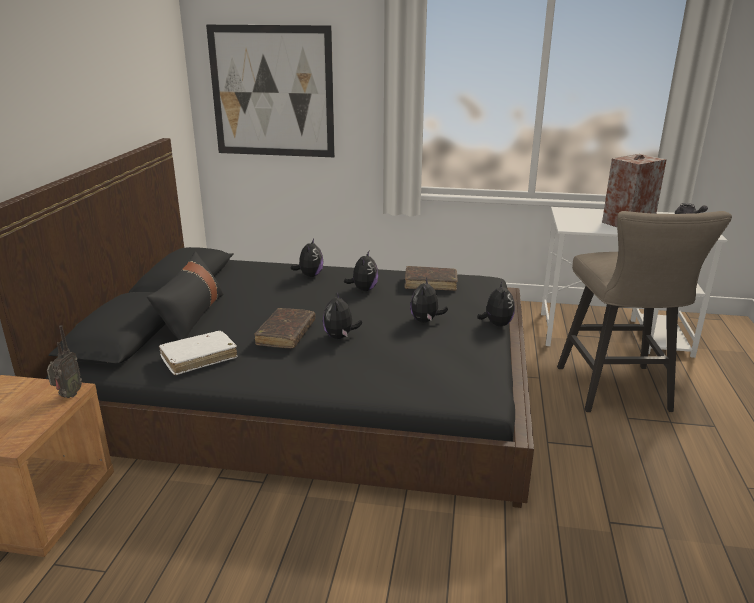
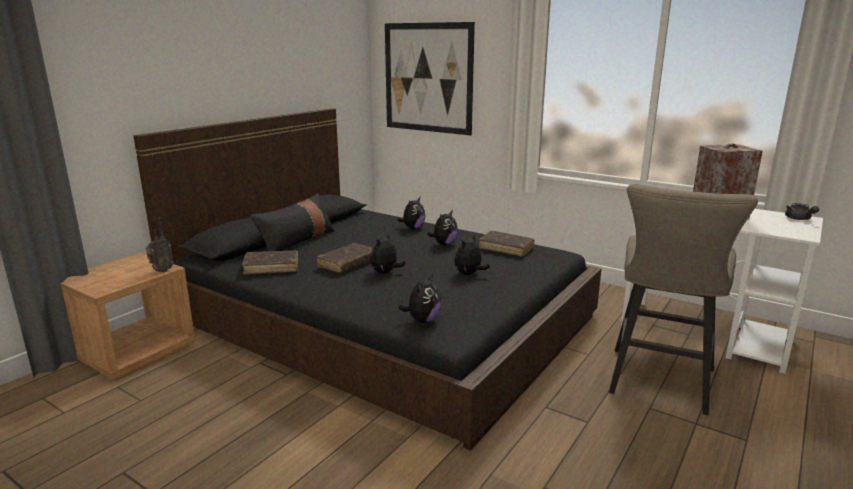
camera: 25 degrees right, 5 degrees down
white book [159,331,237,375] -> brown book [242,250,298,275]
plush toy [477,280,515,327] -> plush toy moved to [399,274,441,323]

